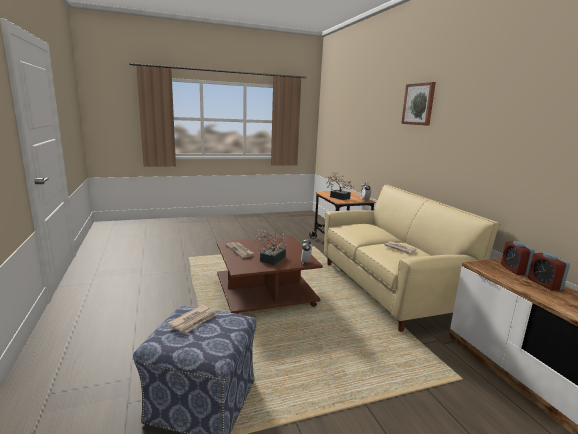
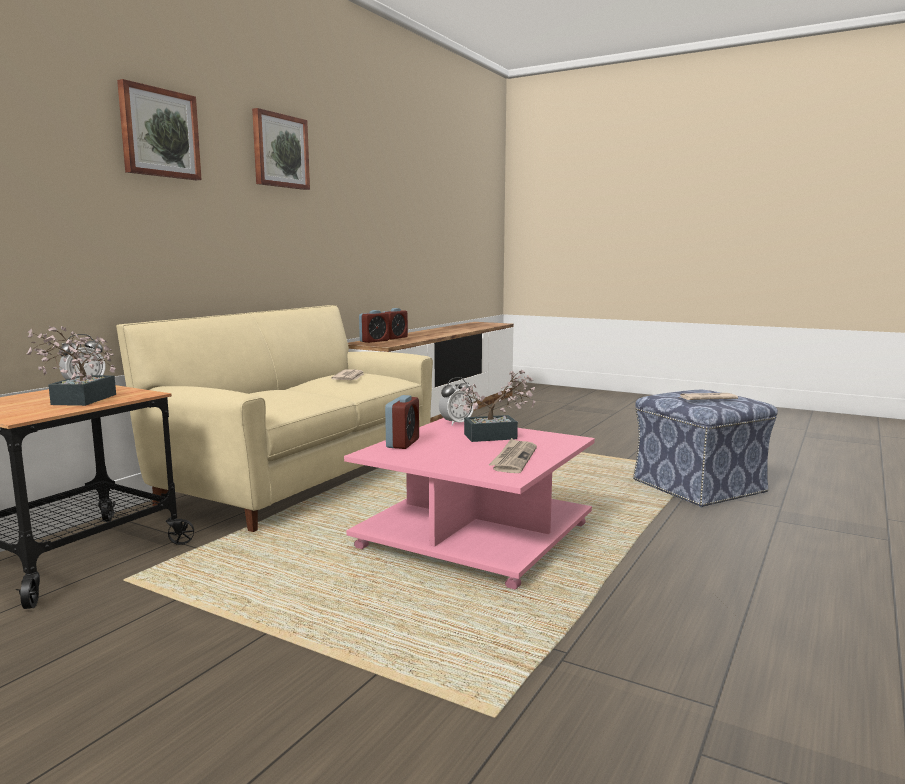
camera: 130 degrees left, 5 degrees down
brown coffee table [217,236,323,314] -> pink coffee table [344,418,595,589]
none -> picture [252,108,310,190]
none -> alarm clock [385,395,419,449]

